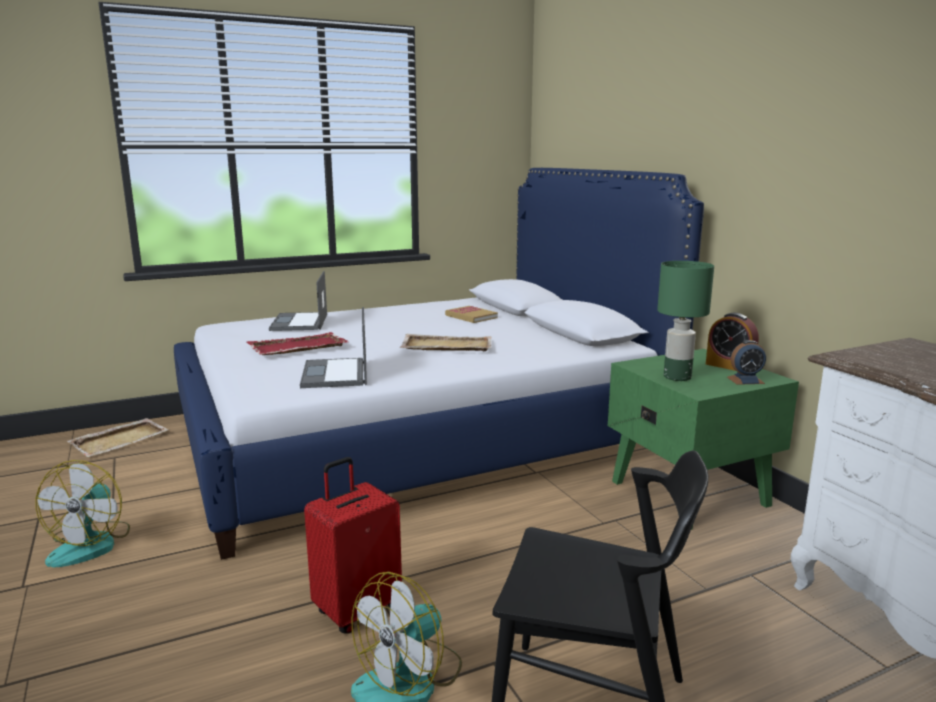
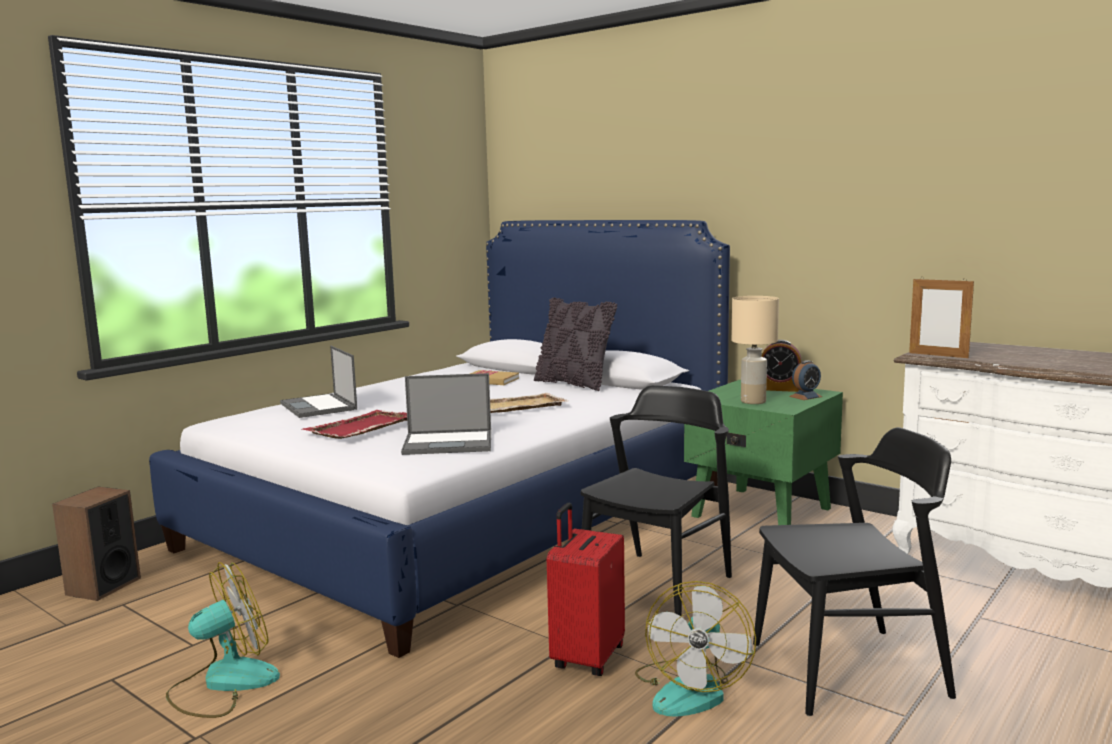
camera: 25 degrees left, 5 degrees down
fan [35,460,130,567] -> fan turned 105 degrees counterclockwise [166,562,280,718]
beige tray [67,418,169,457] -> speaker [52,487,141,601]
laptop [300,307,367,388] -> laptop turned 60 degrees counterclockwise [401,373,491,455]
green table lamp [657,261,714,381] -> beige table lamp [731,296,779,404]
none -> black pillow [534,297,617,391]
none -> black chair [581,385,732,616]
none -> picture frame [909,278,974,358]

